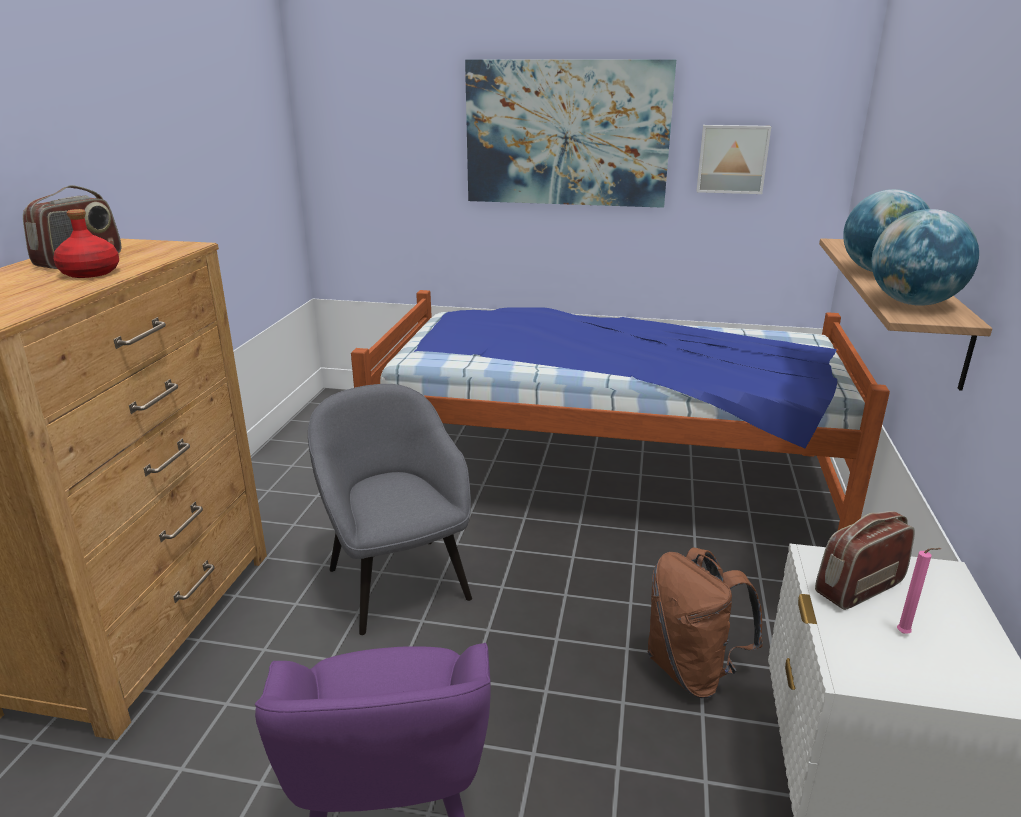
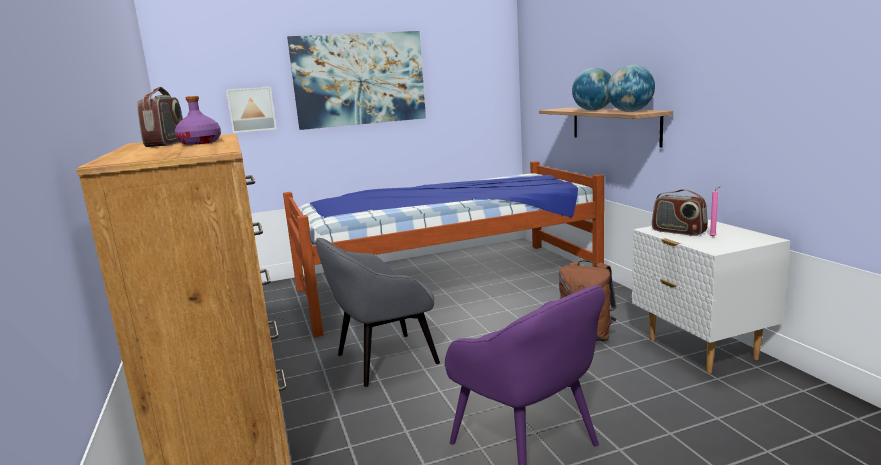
camera: 30 degrees left, 10 degrees down
red bottle [53,209,119,278] -> purple bottle [175,96,221,145]
grey armchair [308,384,472,635] -> grey armchair turned 60 degrees counterclockwise [316,238,440,387]
picture [697,125,771,194] -> picture moved to [226,87,277,133]
radio [815,511,915,610] -> radio turned 75 degrees counterclockwise [652,189,708,236]

